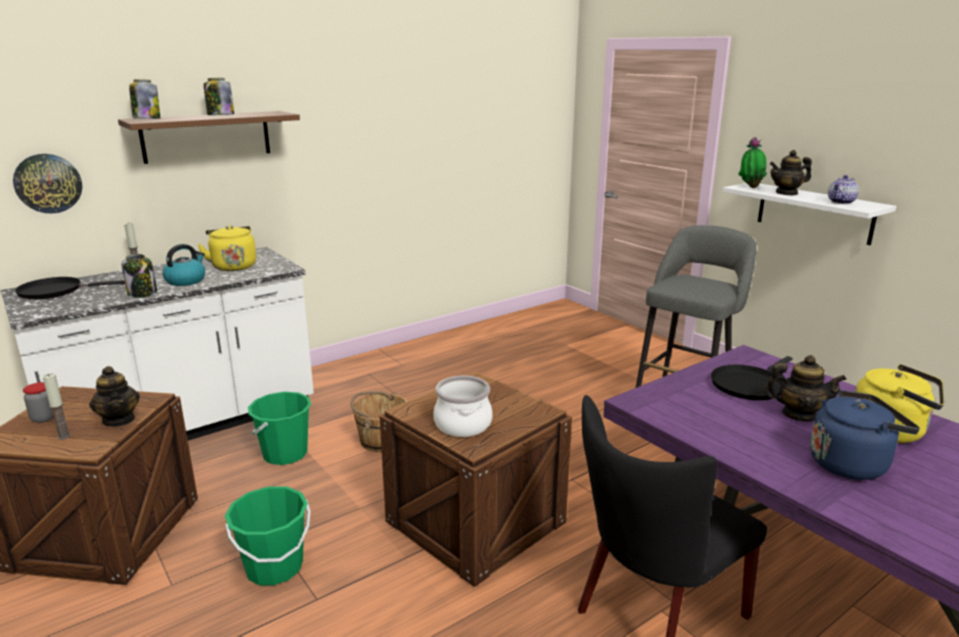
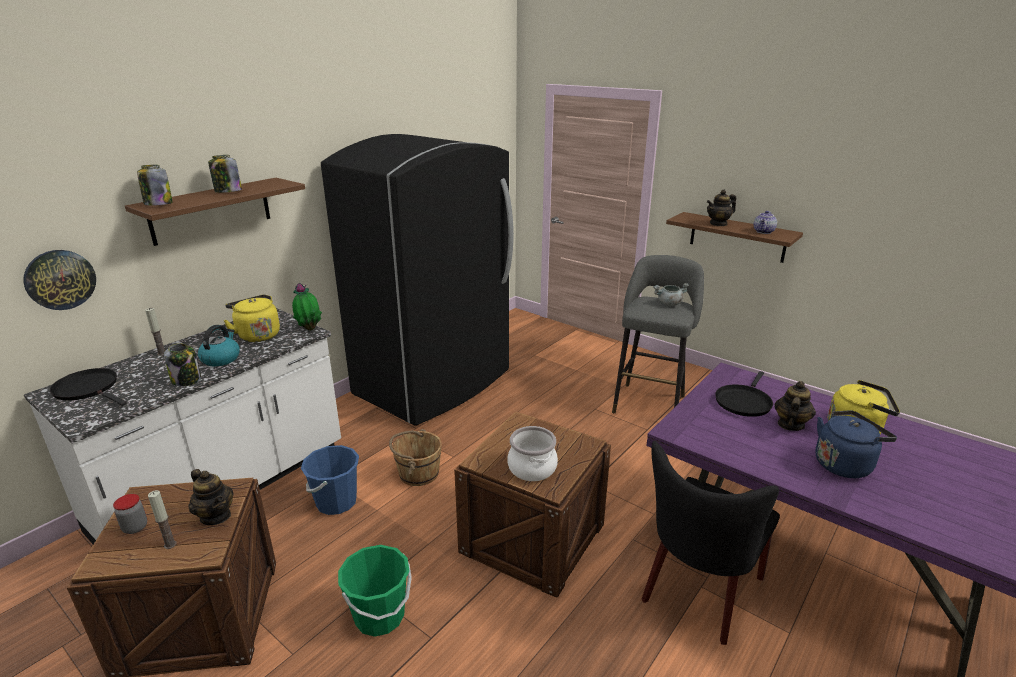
camera: 15 degrees left, 5 degrees up
black frying pan [15,277,125,299] -> black frying pan turned 60 degrees clockwise [50,368,127,406]
green bucket [248,392,311,465] -> blue bucket [301,445,359,515]
white shelf [722,183,897,245] -> brown shelf [666,212,803,263]
potted plant [738,137,767,188] -> potted plant moved to [292,283,322,331]
teapot [764,355,847,422] -> teapot turned 60 degrees counterclockwise [775,381,816,431]
none -> black fridge [321,134,514,426]
none -> grey cooking pot [653,283,689,306]

